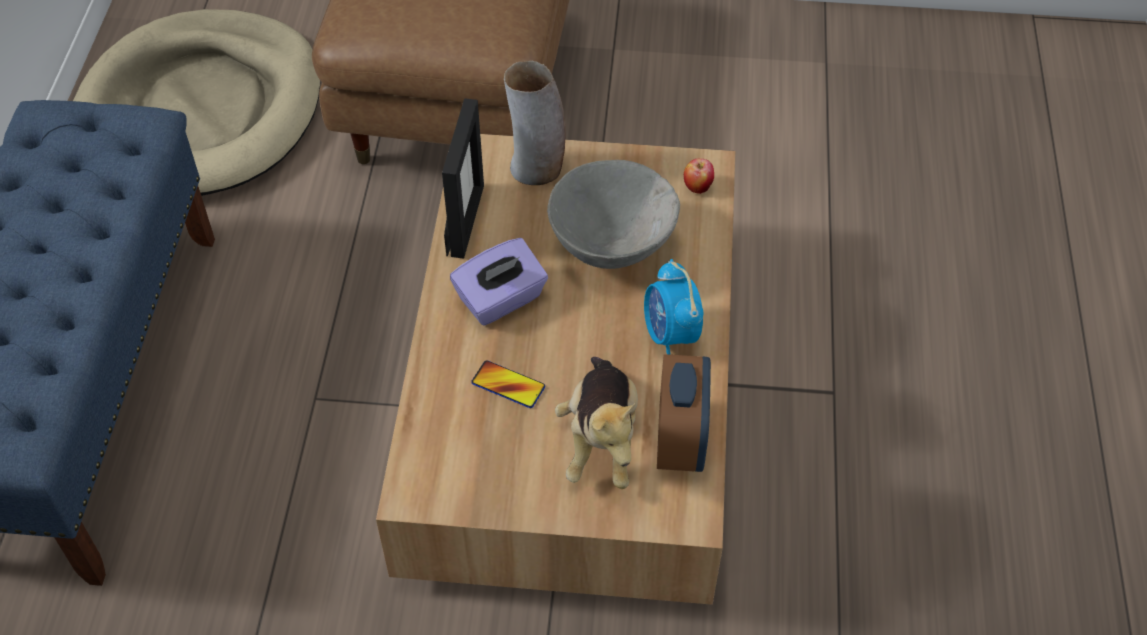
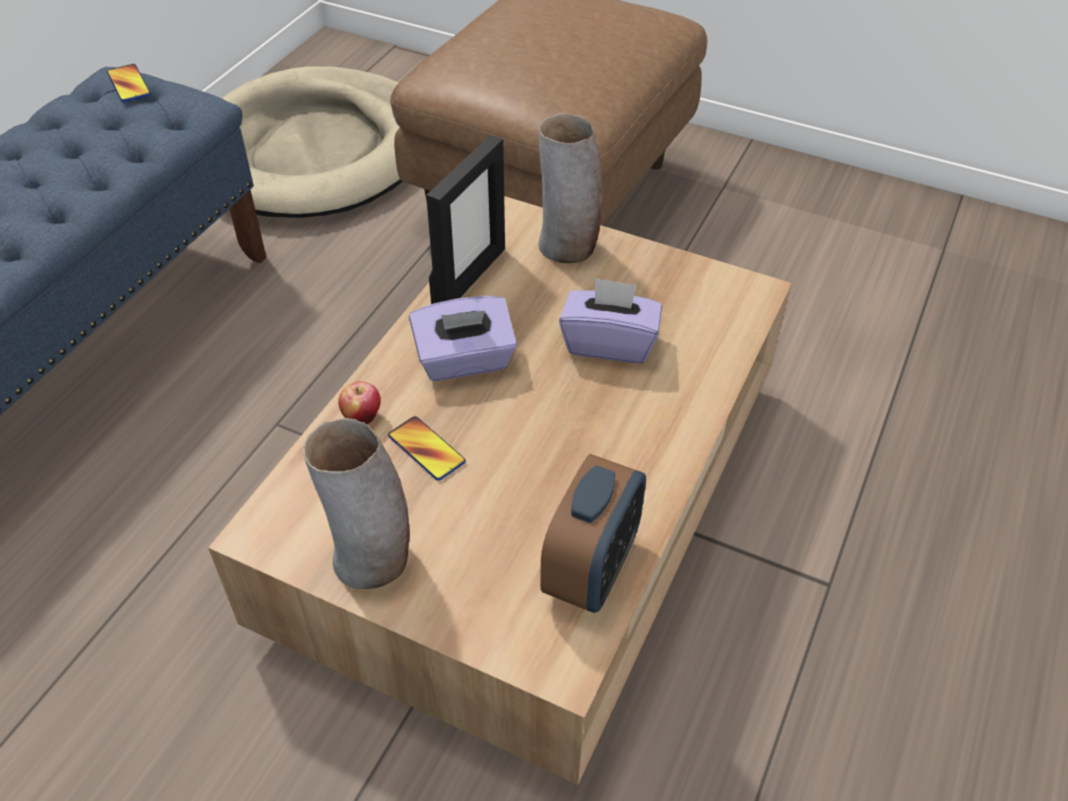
camera: 20 degrees right, 5 degrees down
grey bowl [547,160,680,269] -> purple tissue box [559,277,662,364]
plush toy [555,357,638,489] -> none
alarm clock [644,259,703,354] -> none
apple [684,159,714,194] -> apple moved to [339,381,381,425]
none -> phone [107,64,151,102]
none -> vase [303,418,410,589]

